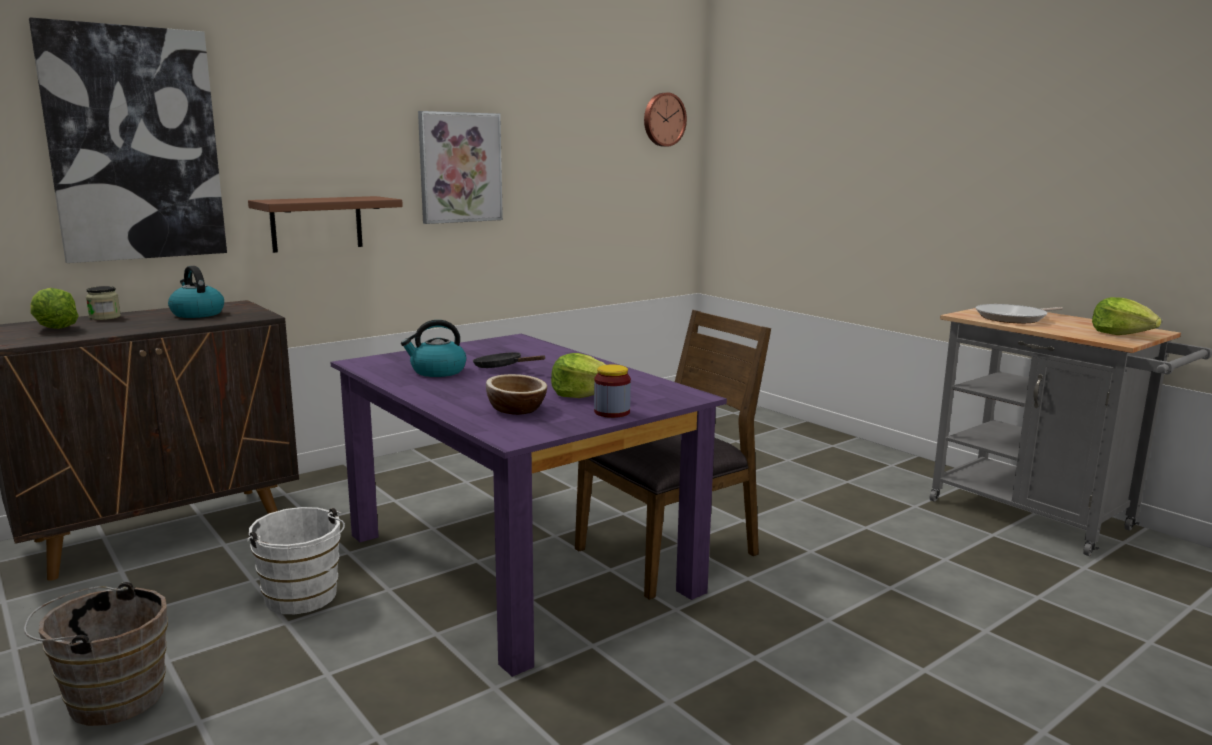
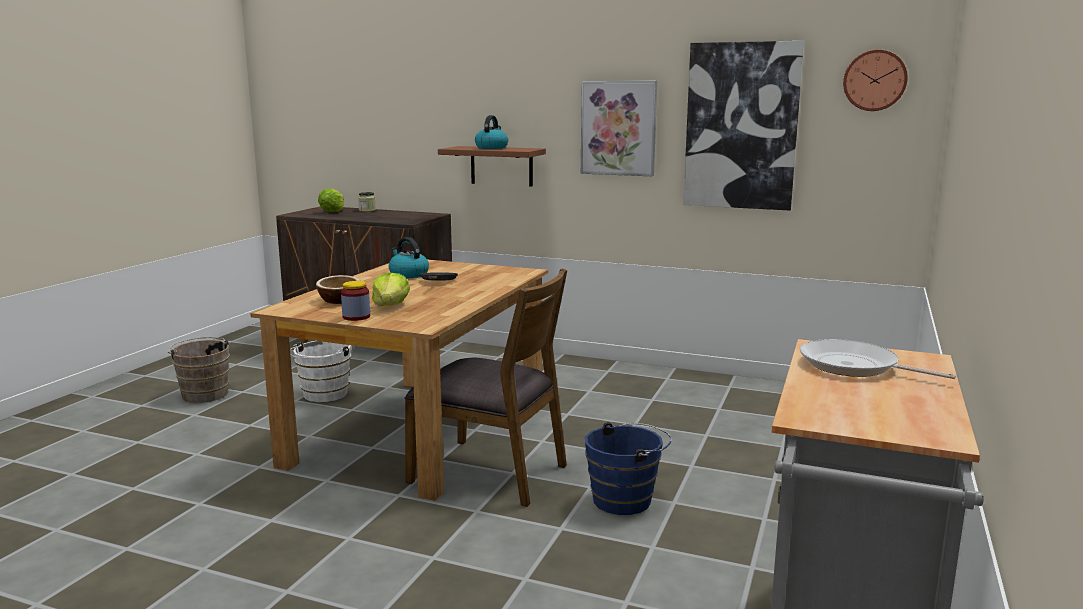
camera: 60 degrees right, 0 degrees up
picture [29,17,227,263] -> picture moved to [683,41,804,210]
kettle [168,266,224,318] -> kettle moved to [475,115,508,149]
purple dining table [330,334,727,677] -> brown dining table [250,260,548,501]
lettuce [1092,297,1162,335] -> none
none -> blue bucket [585,422,671,515]

